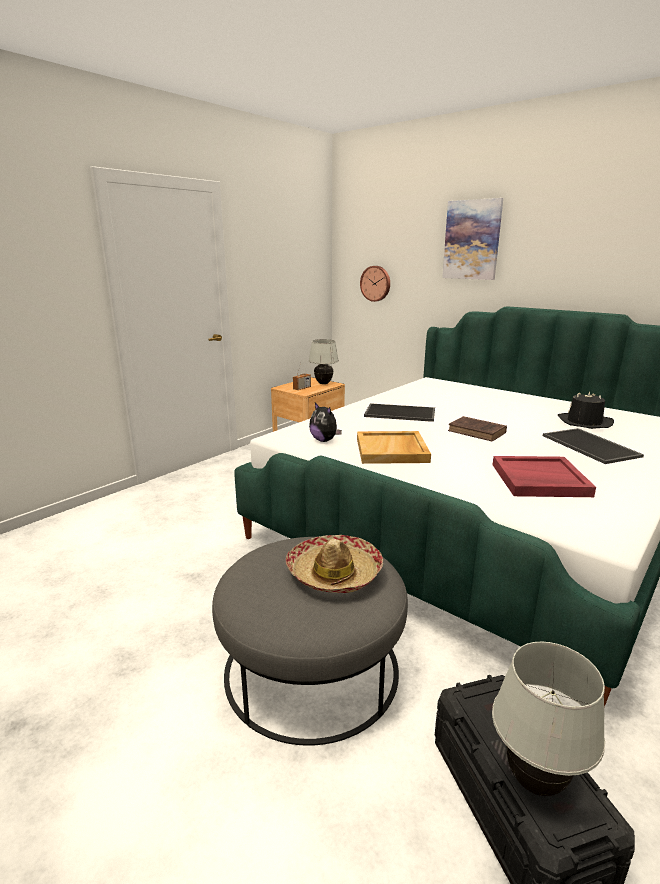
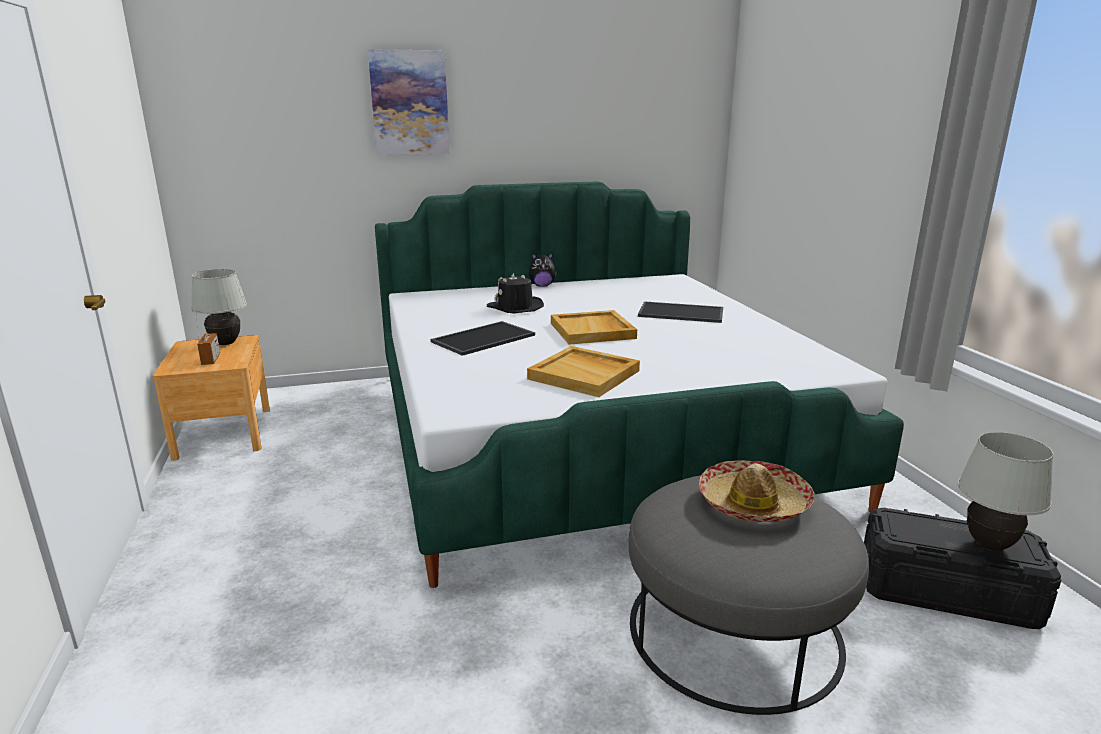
camera: 55 degrees left, 0 degrees up
plush toy [309,403,342,442] -> plush toy moved to [529,253,557,287]
wall clock [360,266,390,302] -> none
brown book [448,416,507,441] -> beige tray [551,310,637,345]
red tray [493,456,596,497] -> none
black hat [558,392,614,429] -> black hat moved to [487,273,544,314]

